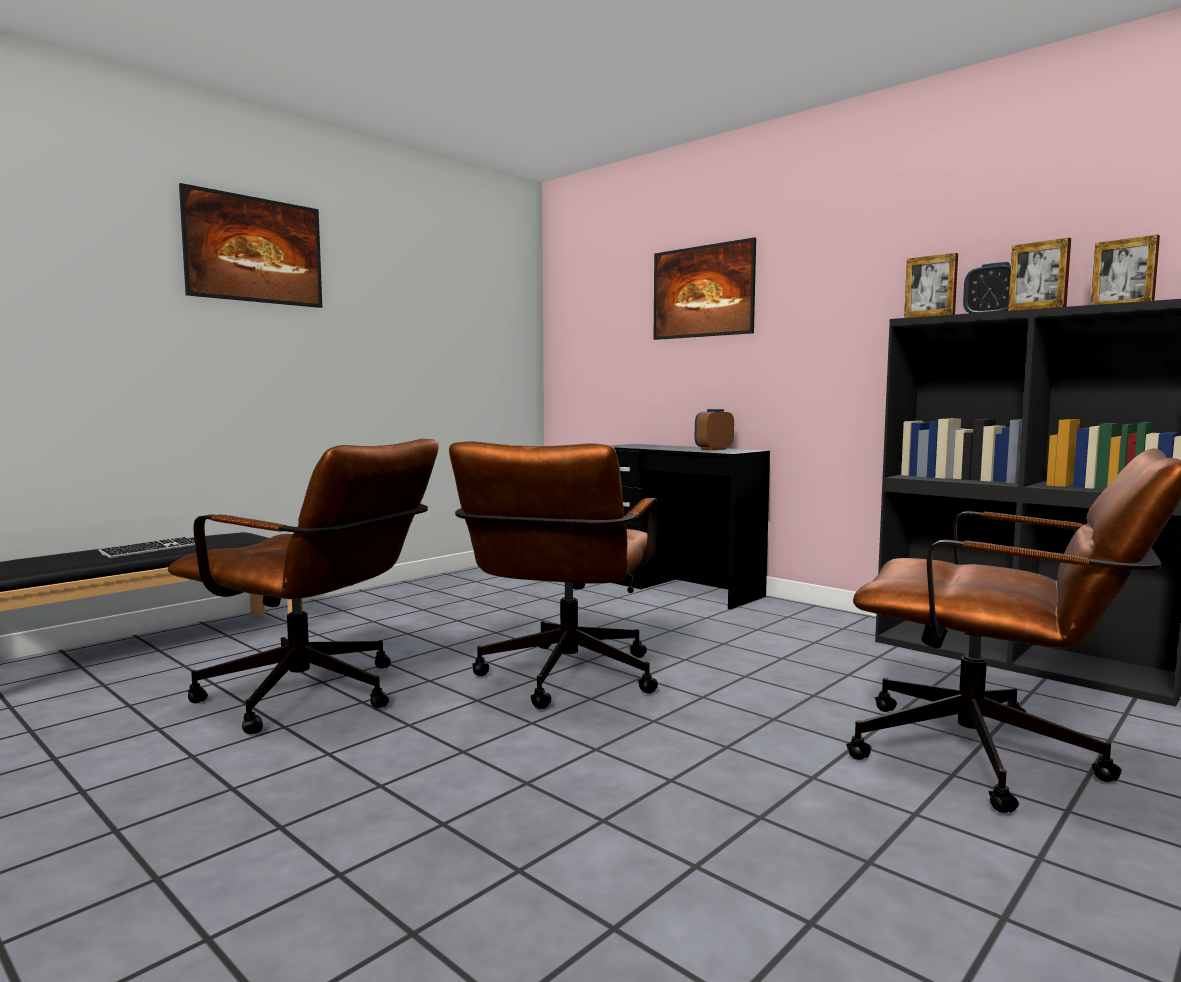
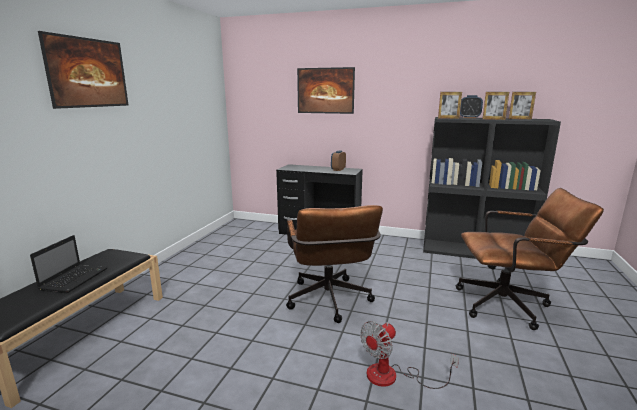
camera: 25 degrees left, 10 degrees up
keyboard [98,537,195,558] -> laptop [30,235,108,293]
brown office chair [168,439,439,734] -> none
none -> fan [360,321,459,389]

